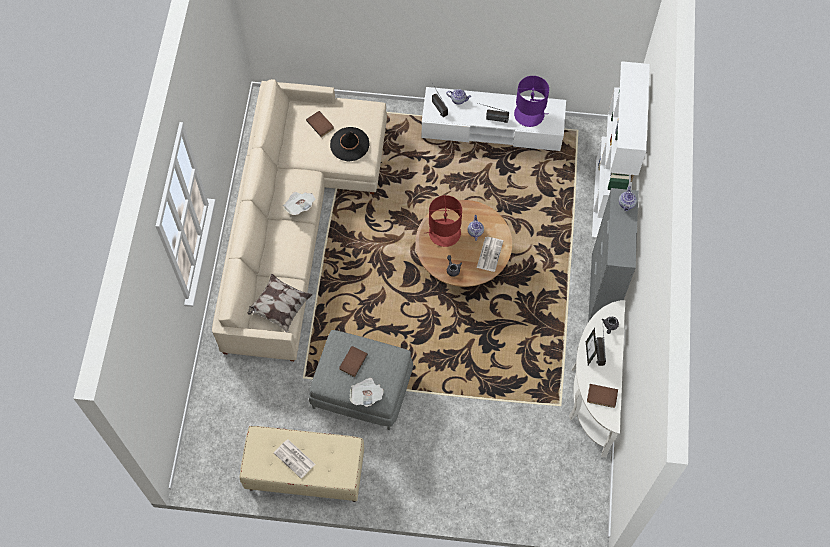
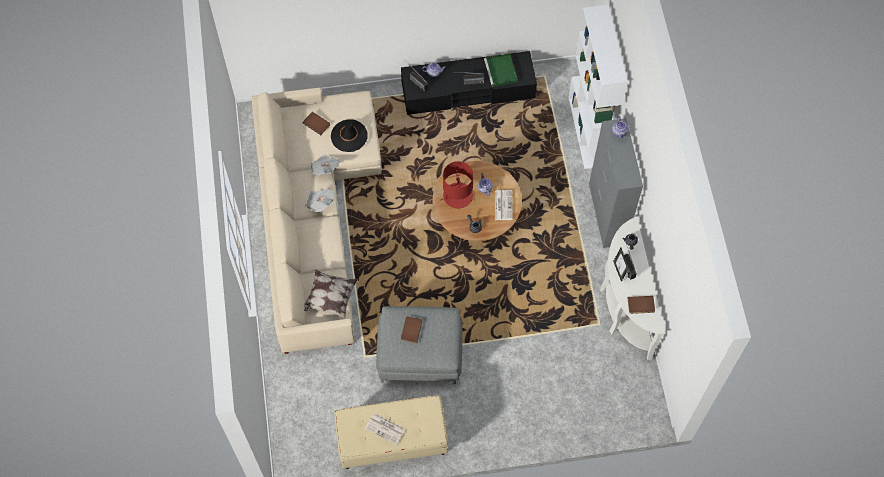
camera: 15 degrees left, 0 degrees up
newspaper [349,378,384,407] -> newspaper moved to [310,154,339,175]
white tv stand [422,87,566,151] -> black tv stand [401,51,537,115]
purple table lamp [514,76,549,127] -> green tray [484,53,518,87]

